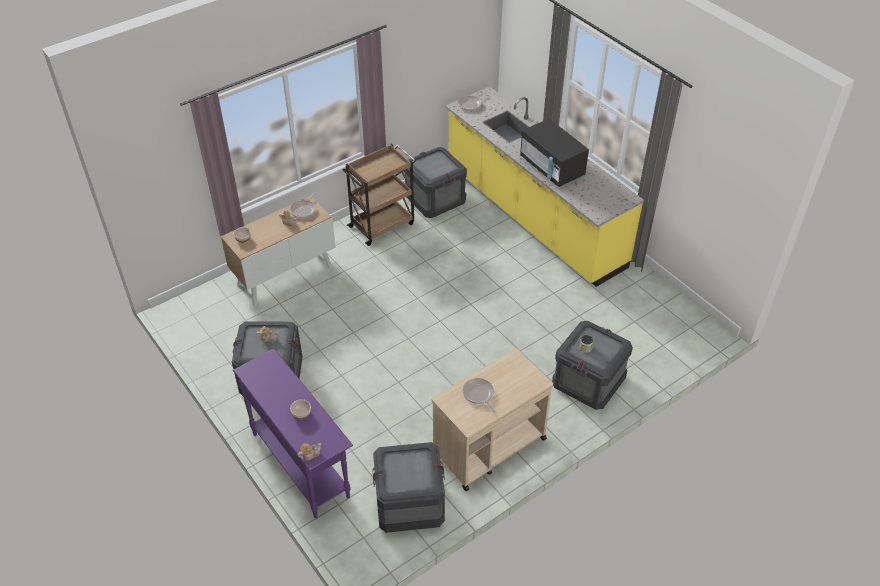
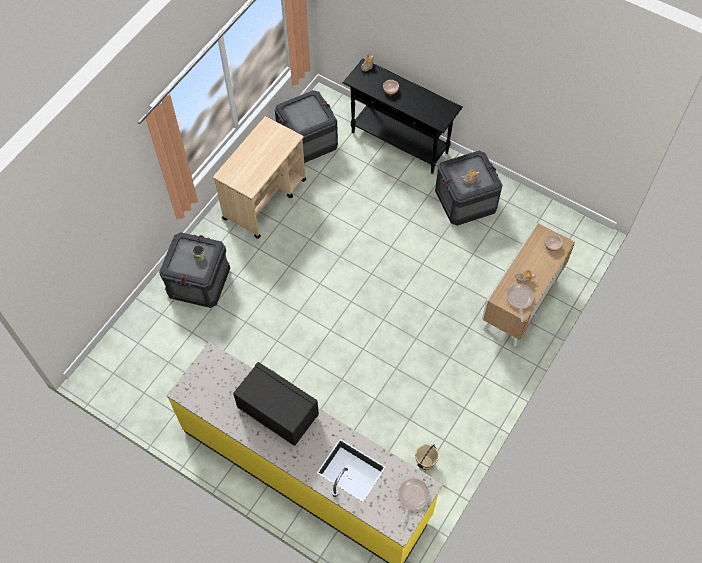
camera: 160 degrees right, 15 degrees up
purple console table [233,349,353,518] -> black console table [343,58,463,174]
brown cart [342,144,416,246] -> none
crate [403,147,467,218] -> beige bucket [415,444,439,470]
frying pan [463,378,497,414] -> none

